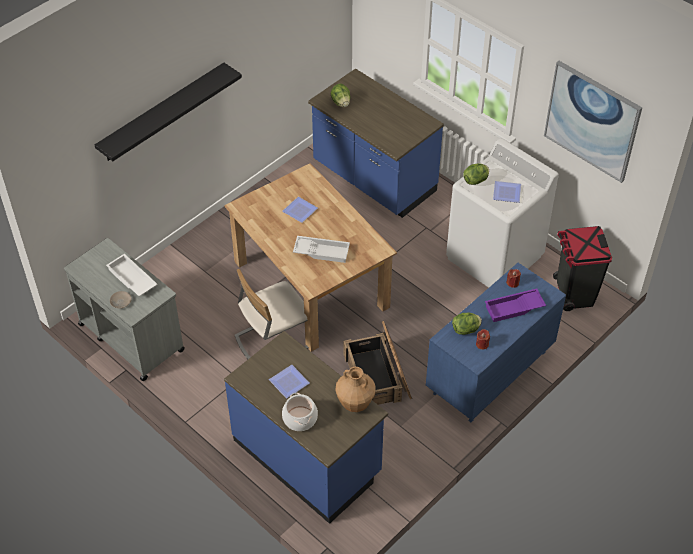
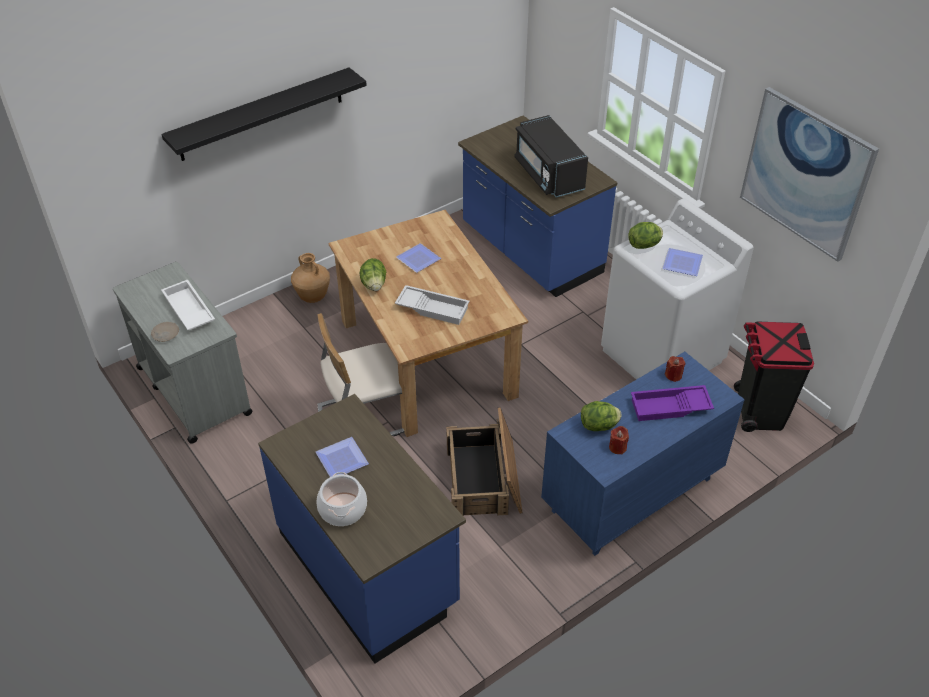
camera: 10 degrees right, 5 degrees down
lettuce [330,83,350,107] -> lettuce moved to [360,258,386,291]
brown vase [335,367,376,412] -> brown vase moved to [291,253,330,303]
none -> black microwave [514,115,588,198]

